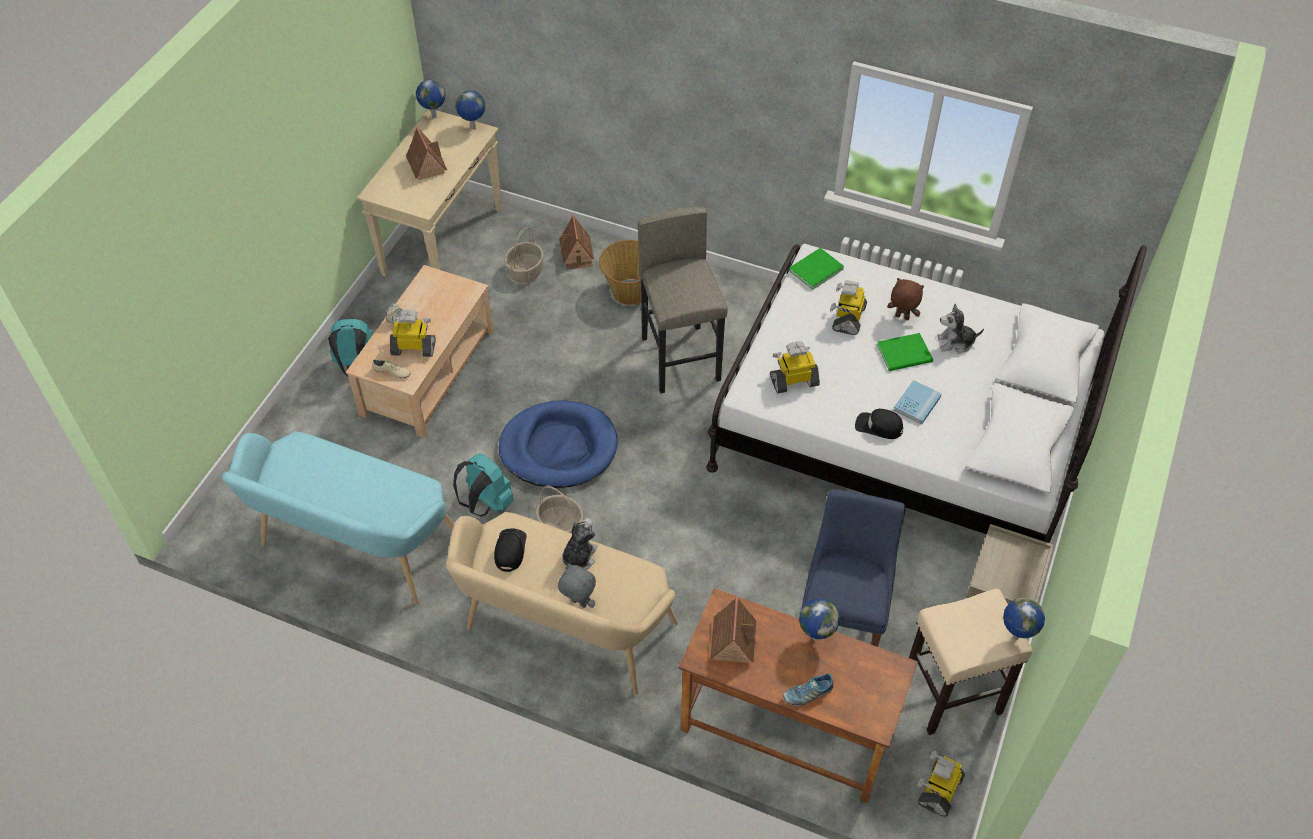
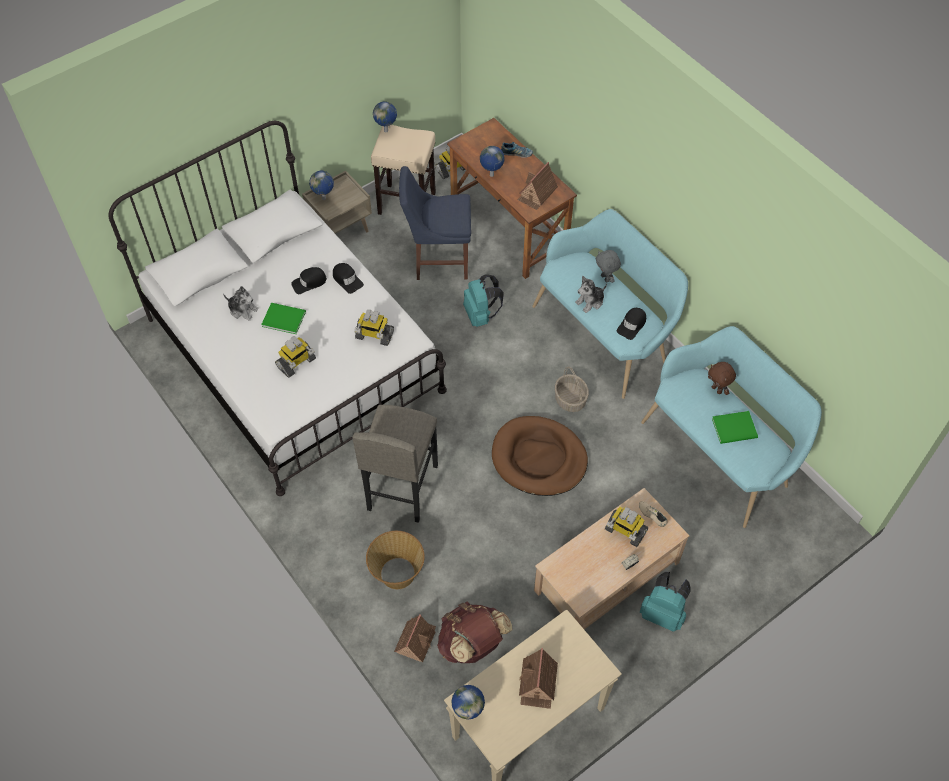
camera: 150 degrees left, 5 degrees up
globe [416,79,446,119] -> globe moved to [309,171,334,200]
beige bench [446,512,678,695] -> turquoise bench [532,209,688,399]
turquoise backpack [453,453,514,516] -> turquoise backpack moved to [463,274,504,327]
blue dog bed [499,400,618,488] -> brown dog bed [492,416,588,496]
basket [504,227,544,283] -> brown backpack [437,602,512,663]
green book [788,248,844,290] -> green book moved to [712,411,758,444]
blue chair [802,489,905,647] -> blue chair turned 45 degrees clockwise [399,166,471,280]
brown plush toy [887,278,924,320] -> brown plush toy moved to [708,362,736,395]
blue book [893,380,942,424] -> black cap [291,267,327,294]

